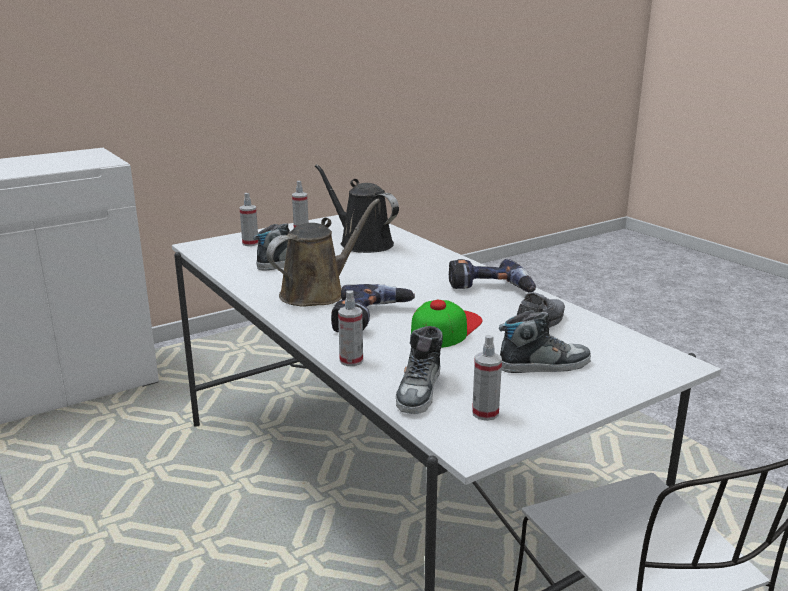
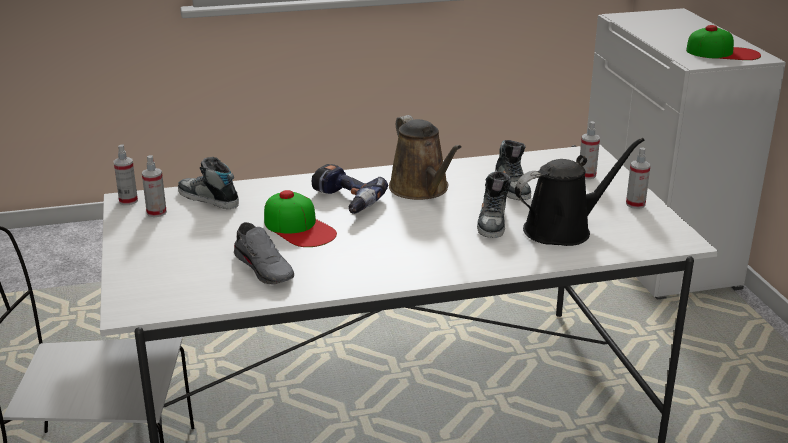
camera: 110 degrees right, 5 degrees up
spray bottle [338,290,363,366] -> spray bottle moved to [114,144,138,205]
power drill [448,259,536,292] -> none
shoe [499,310,591,373] -> shoe moved to [477,171,511,238]
none -> cap [686,25,761,60]

